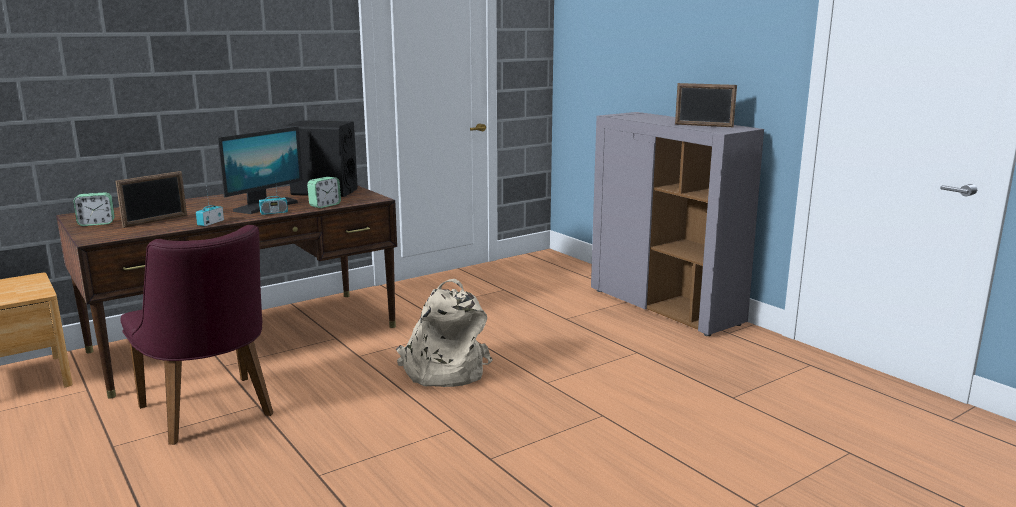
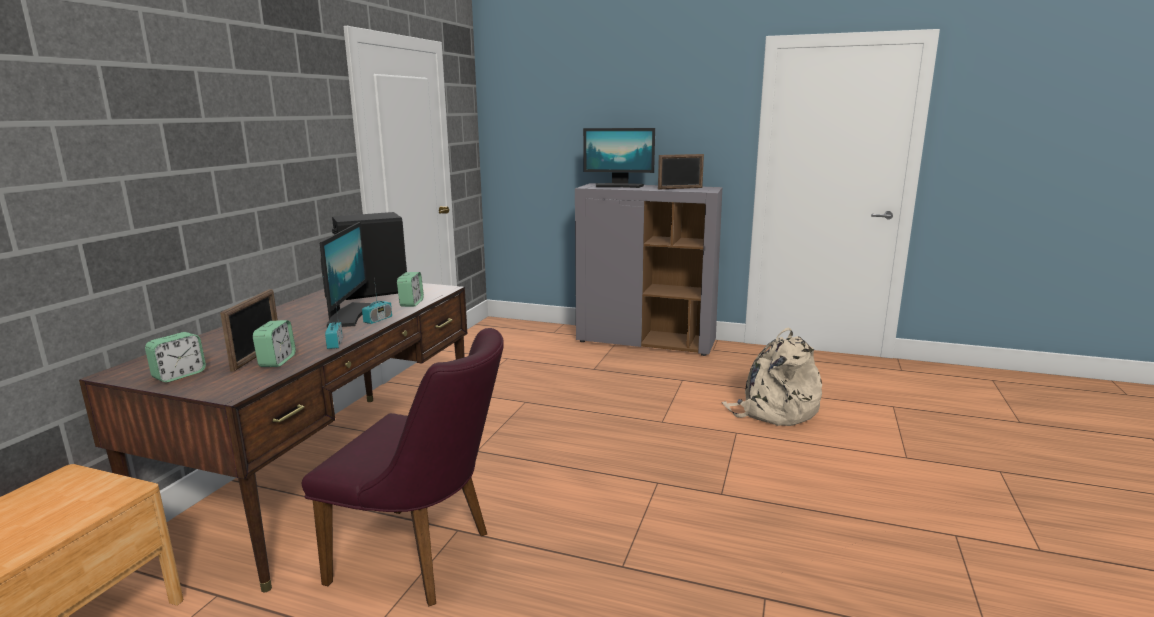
camera: 35 degrees left, 0 degrees up
beige backpack [396,279,493,387] -> beige backpack moved to [722,327,822,426]
none -> alarm clock [253,320,296,367]
none -> monitor [583,128,655,188]

